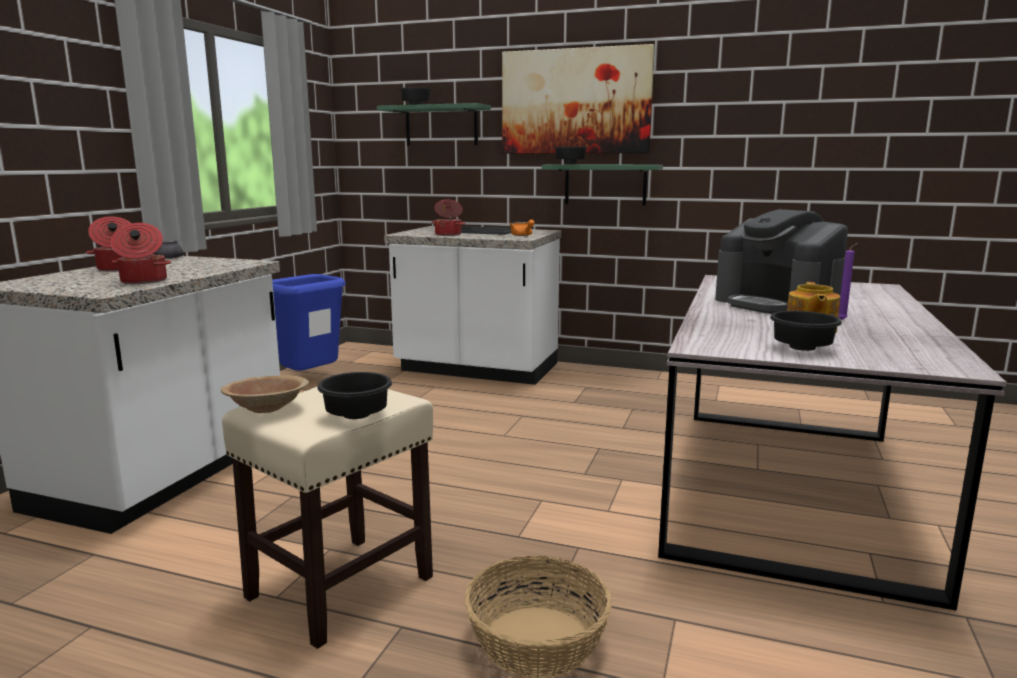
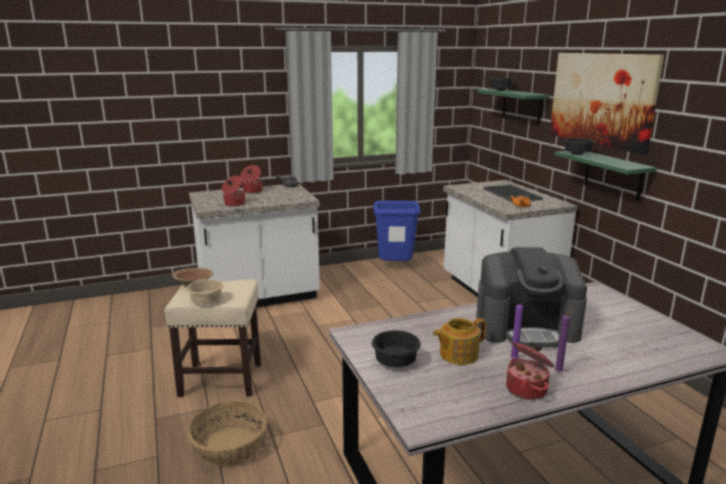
camera: 50 degrees right, 5 degrees up
black bowl [317,372,392,419] -> beige bowl [187,279,223,304]
cooking pot [431,199,465,236] -> cooking pot moved to [506,343,554,400]
coffee machine [715,209,848,314] -> coffee machine turned 105 degrees counterclockwise [476,247,587,348]
none -> purple candle [555,310,574,373]

